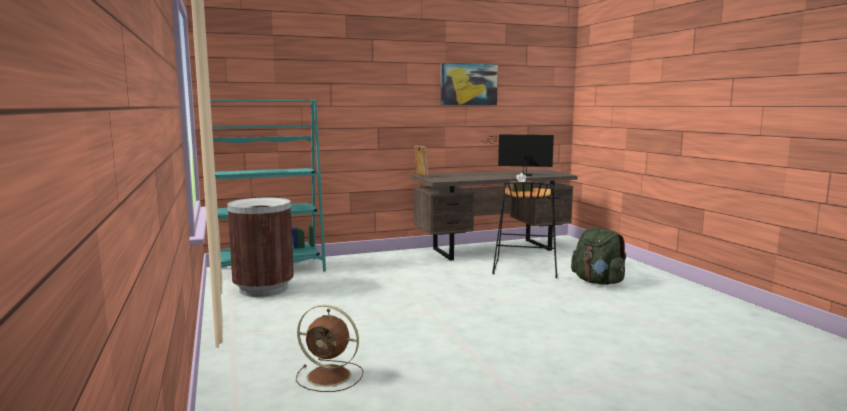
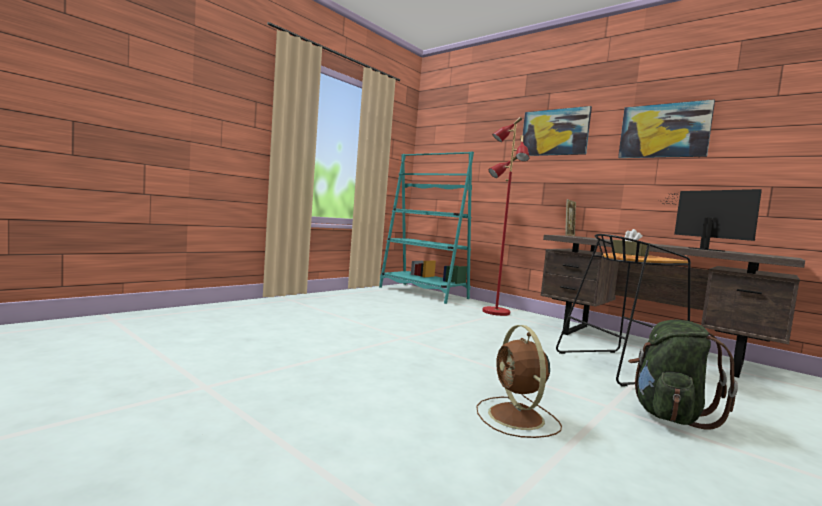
camera: 60 degrees right, 5 degrees down
brown trash can [227,197,294,297] -> none
brown fan [296,305,363,392] -> brown fan moved to [476,325,562,438]
none -> red floor lamp [482,117,529,316]
none -> picture [523,106,592,156]

